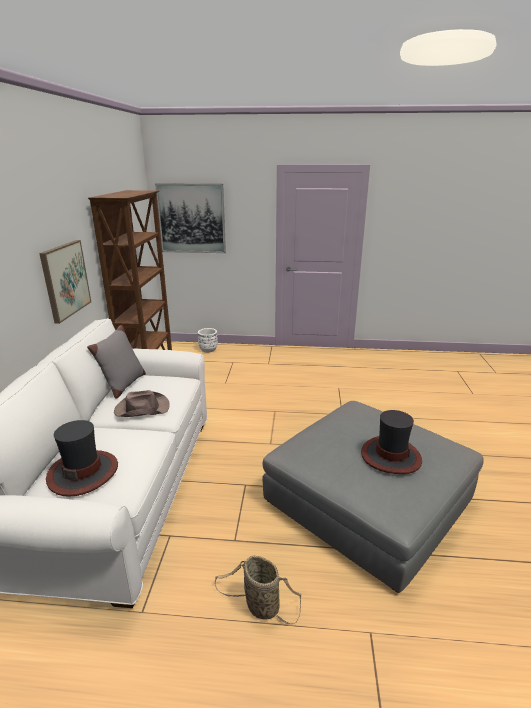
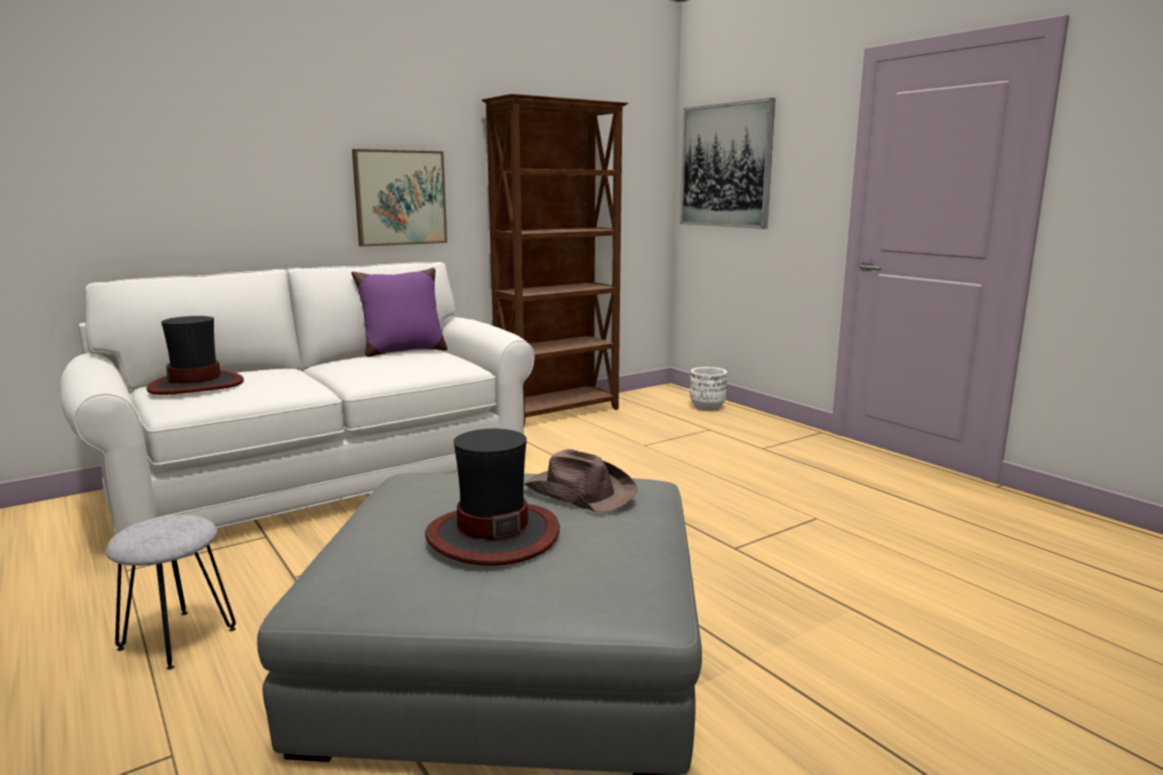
camera: 50 degrees right, 10 degrees down
grey pillow [87,325,146,399] -> purple pillow [351,267,447,357]
brown hat [114,390,170,417] -> brown hat moved to [524,449,638,513]
basket [215,555,301,625] -> grey stool [105,515,236,670]

